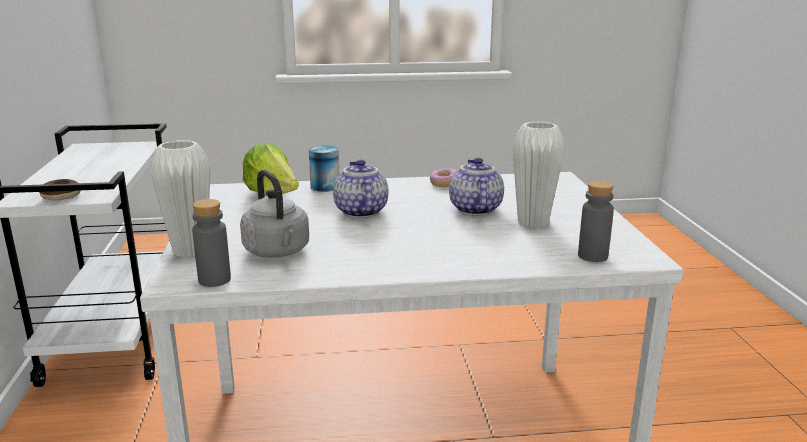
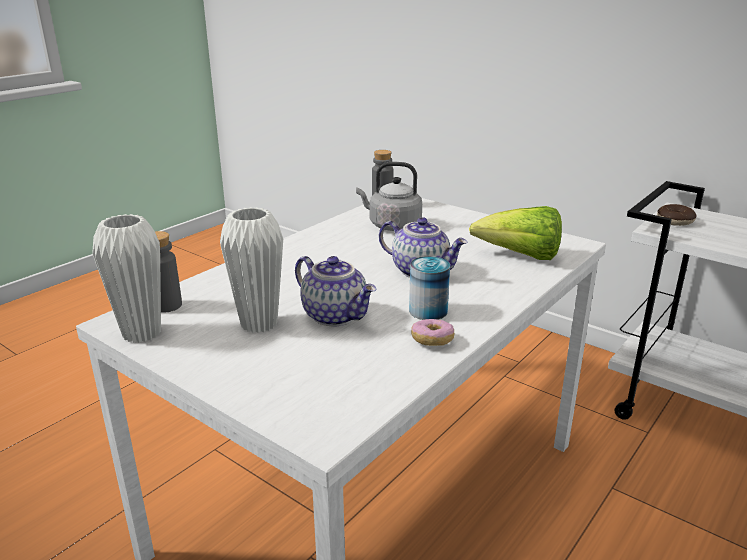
camera: 135 degrees right, 5 degrees up
white vase [150,140,210,257] -> white vase moved to [92,214,161,343]
can [309,145,339,192] -> can moved to [409,256,450,320]

